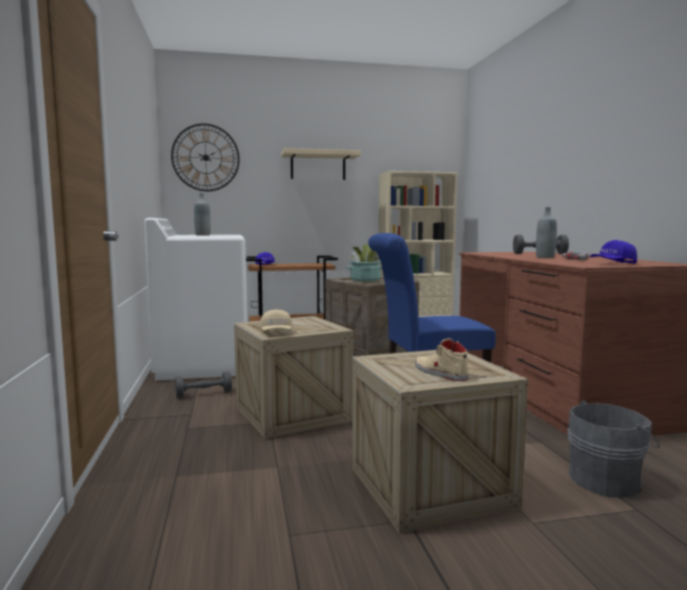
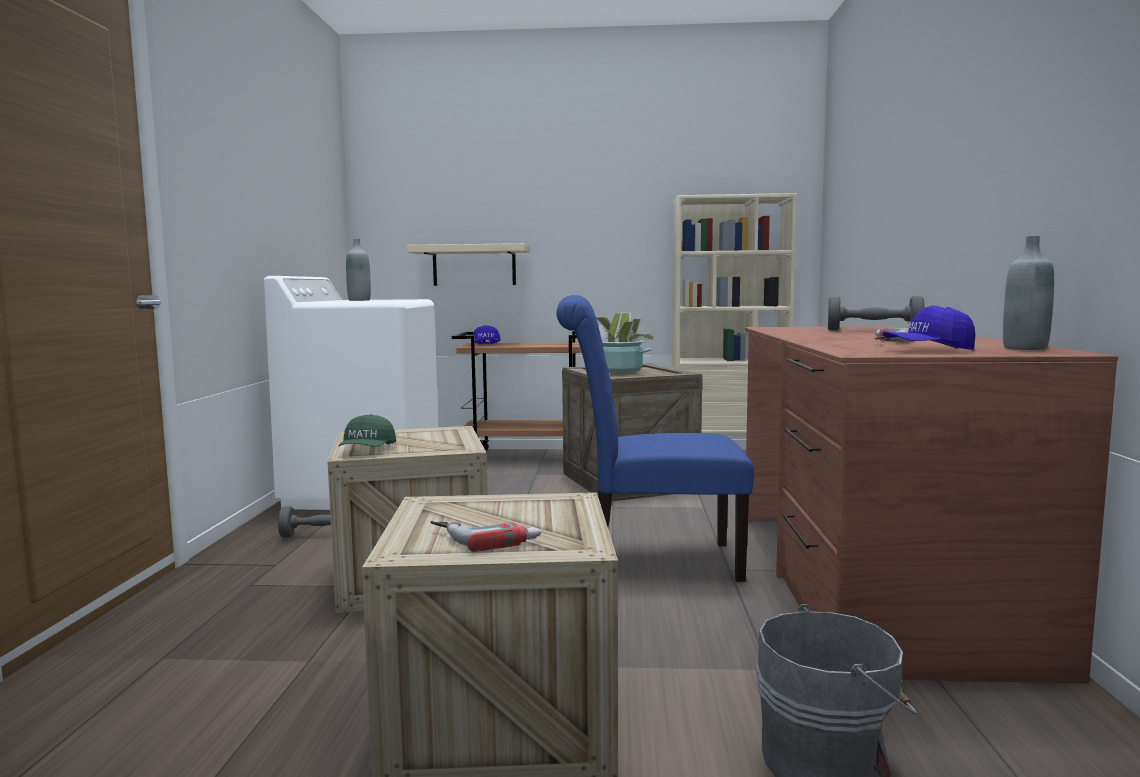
camera: 15 degrees right, 0 degrees up
wall clock [171,123,240,191] -> none
beige cap [259,309,293,330] -> green cap [338,414,396,447]
beige shelf [281,148,361,180] -> beige shelf moved to [406,243,530,286]
beige shoe [415,338,469,381] -> power drill [430,521,542,552]
grey bottle [536,207,557,258] -> grey bottle moved to [1003,236,1054,350]

